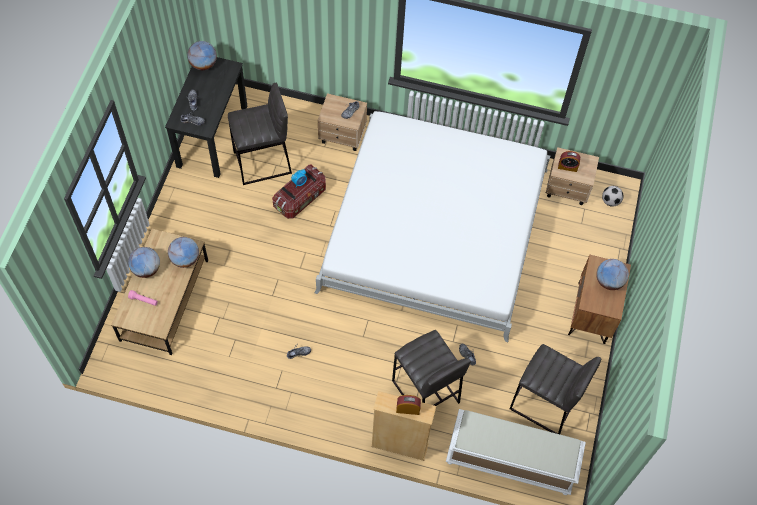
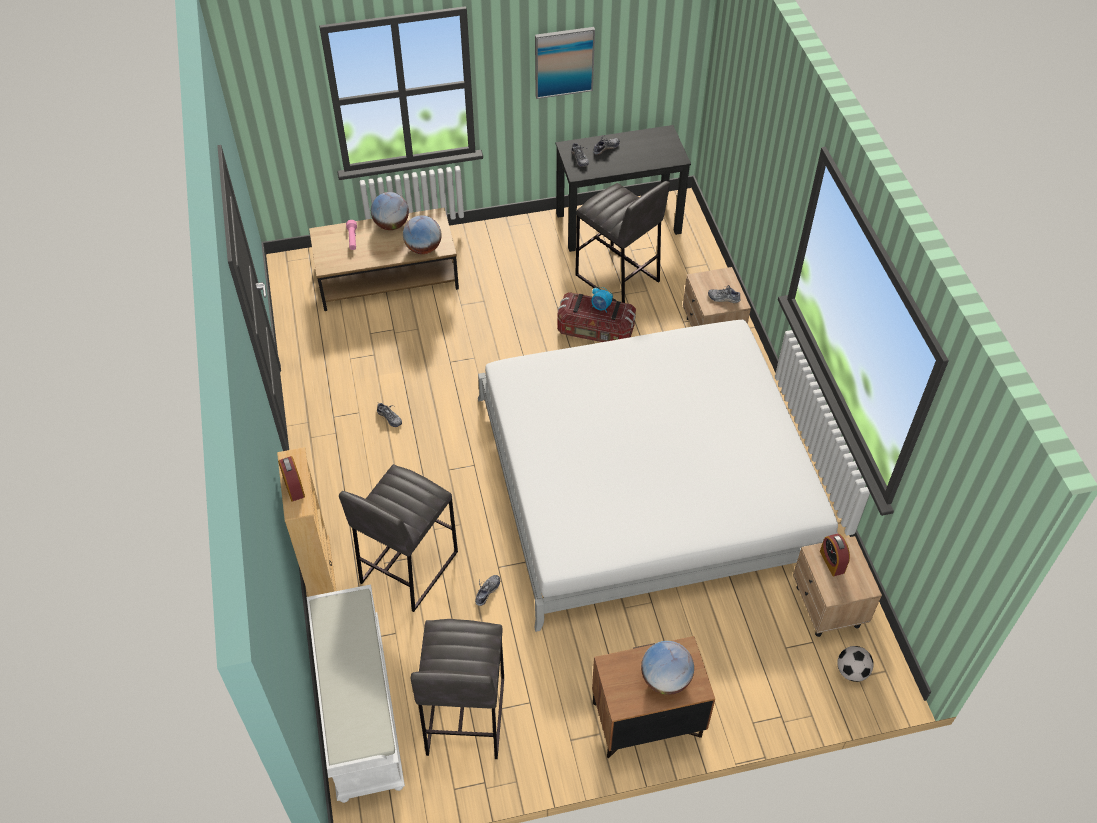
camera: 65 degrees right, 10 degrees down
globe [187,41,217,70] -> none
none -> picture [535,27,595,99]

